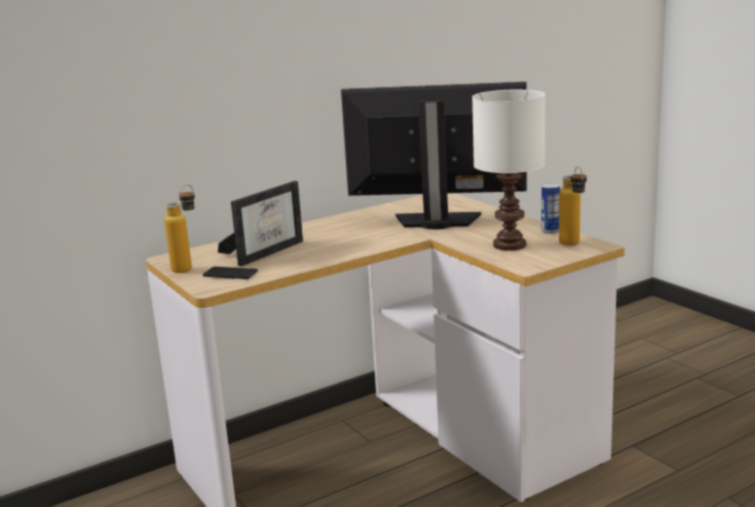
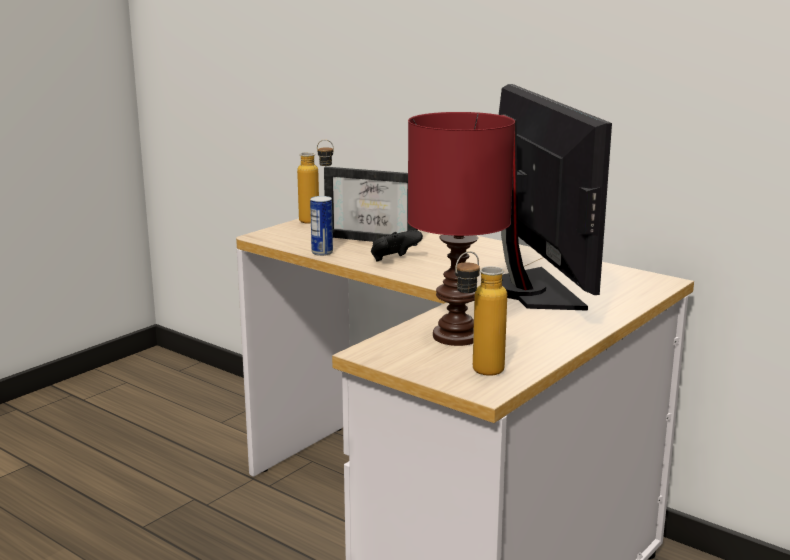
camera: 70 degrees right, 0 degrees up
phone [202,267,258,279] -> none
white table lamp [472,90,545,251] -> red table lamp [408,112,515,346]
can [541,183,560,234] -> can moved to [310,196,333,256]
none -> black game controller [371,231,423,262]

